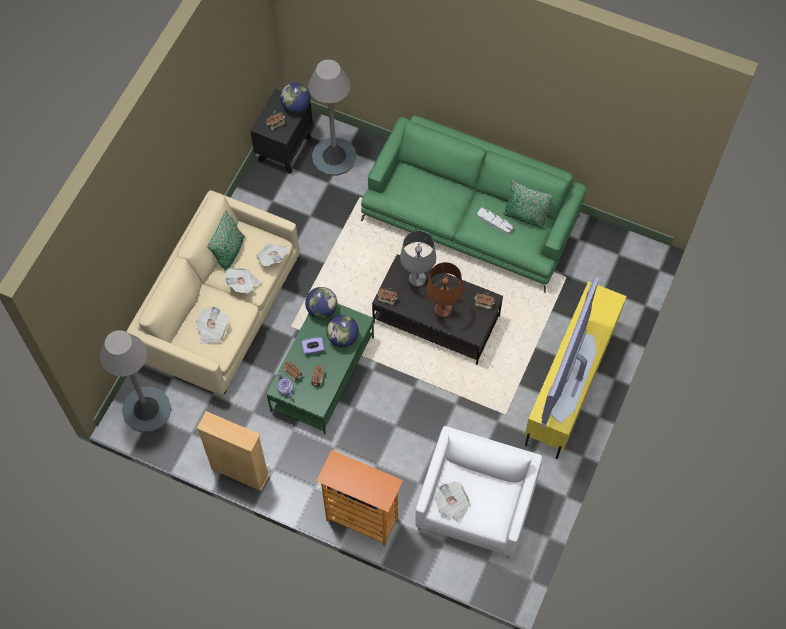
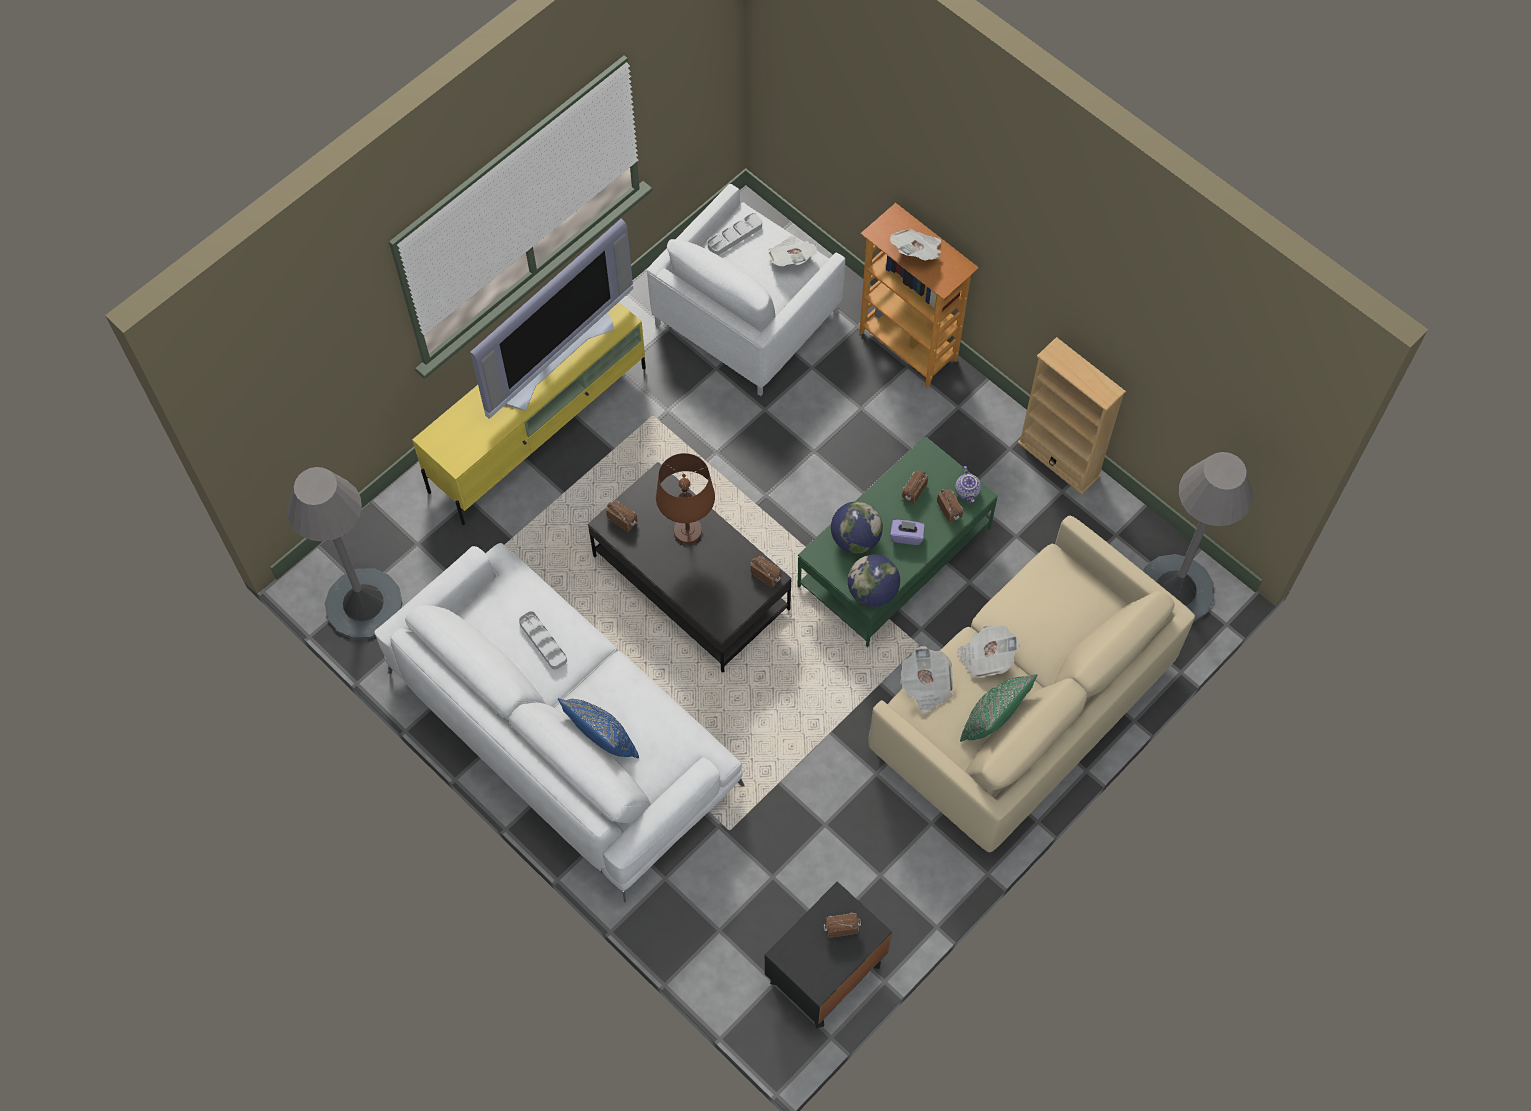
camera: 160 degrees left, 0 degrees up
newspaper [196,306,229,344] -> newspaper moved to [890,229,941,261]
globe [280,83,311,113] -> none
grey floor lamp [308,60,357,176] -> grey floor lamp moved to [287,467,403,639]
green sofa [361,116,586,293] -> white sofa [374,543,744,902]
grey table lamp [400,231,436,287] -> none
green pillow [502,180,554,229] -> none
none -> blue pillow [558,698,639,758]
none -> grey tray [708,213,762,255]

